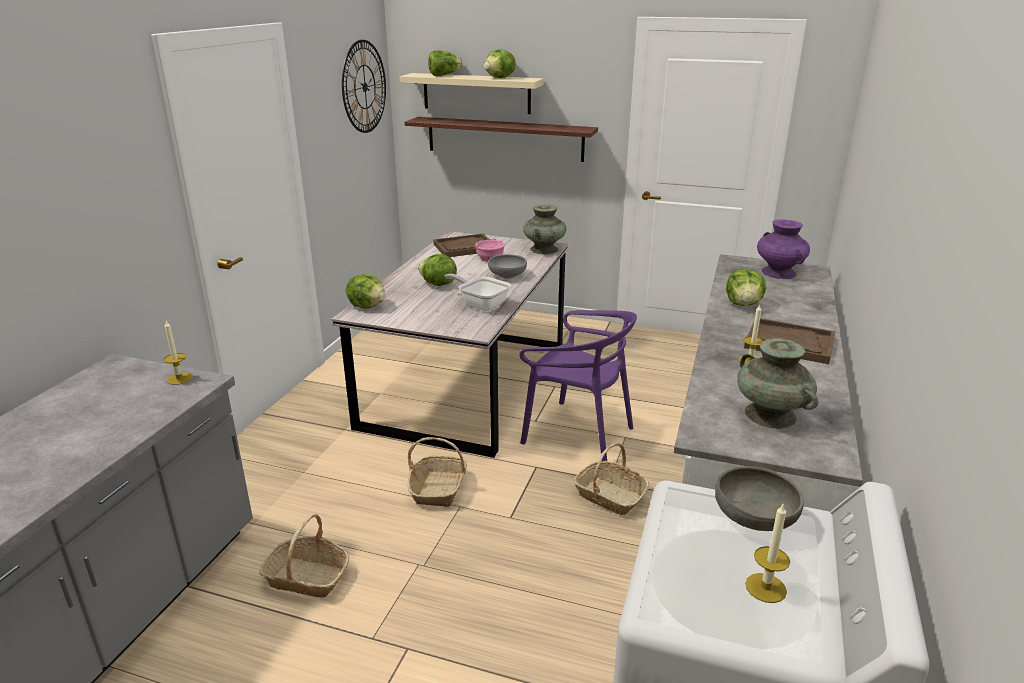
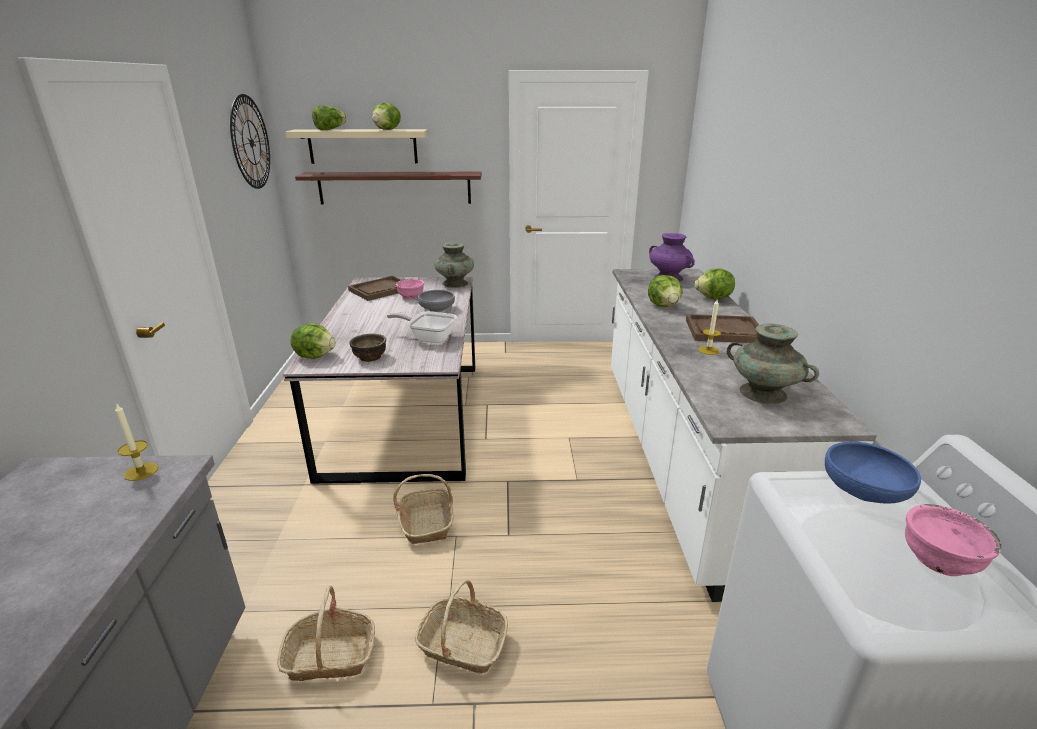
camera: 20 degrees left, 0 degrees up
lettuce [418,254,457,286] -> lettuce moved to [694,268,735,299]
purple chair [519,310,637,461] -> none
basket [574,443,649,515] -> basket moved to [415,580,508,674]
grey bowl [715,466,804,531] -> blue bowl [825,441,921,504]
candle [745,502,790,603] -> pink bowl [905,504,1001,576]
none -> brown bowl [350,334,386,362]

